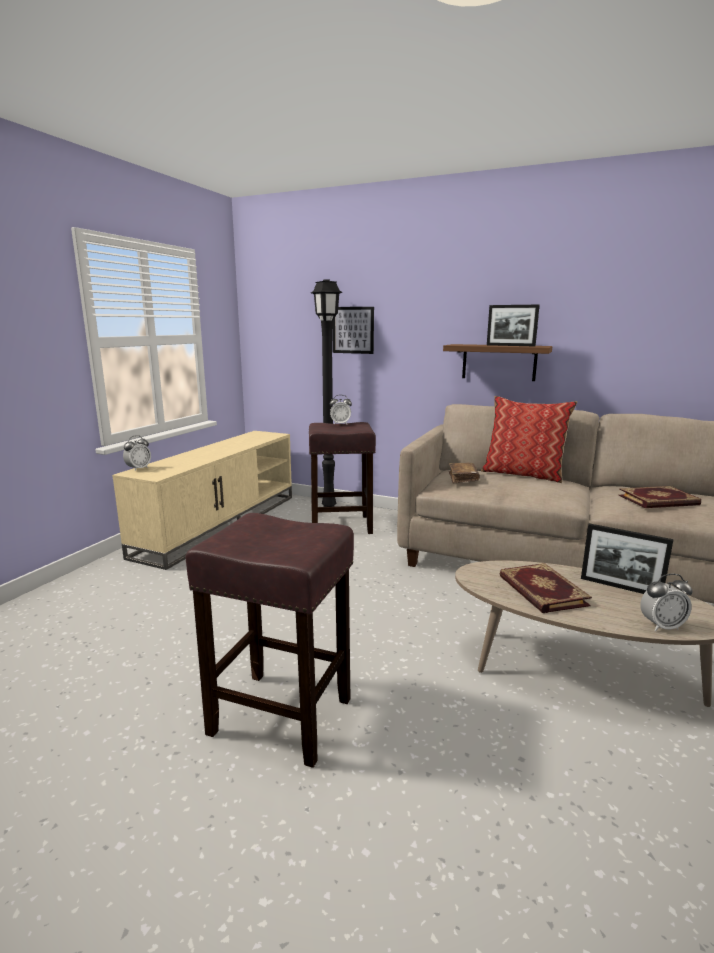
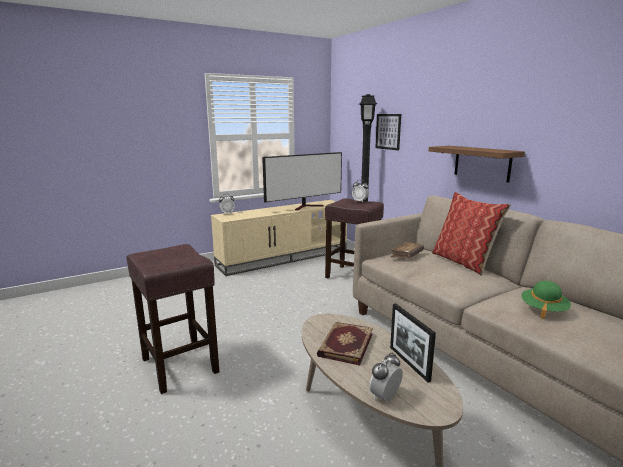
camera: 35 degrees right, 0 degrees up
picture frame [487,305,540,346] -> none
book [618,486,701,508] -> green hat [521,281,571,319]
alarm clock [640,574,693,631] -> alarm clock turned 105 degrees clockwise [369,353,403,401]
none -> television [262,152,342,210]

